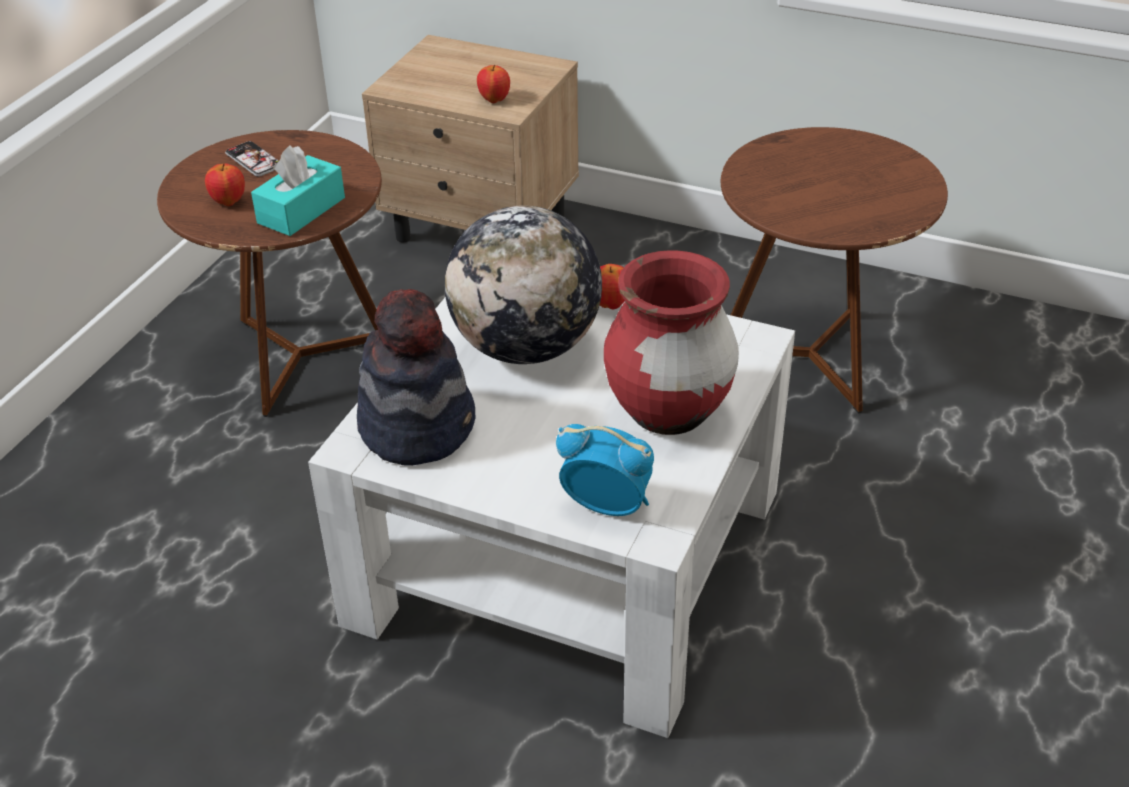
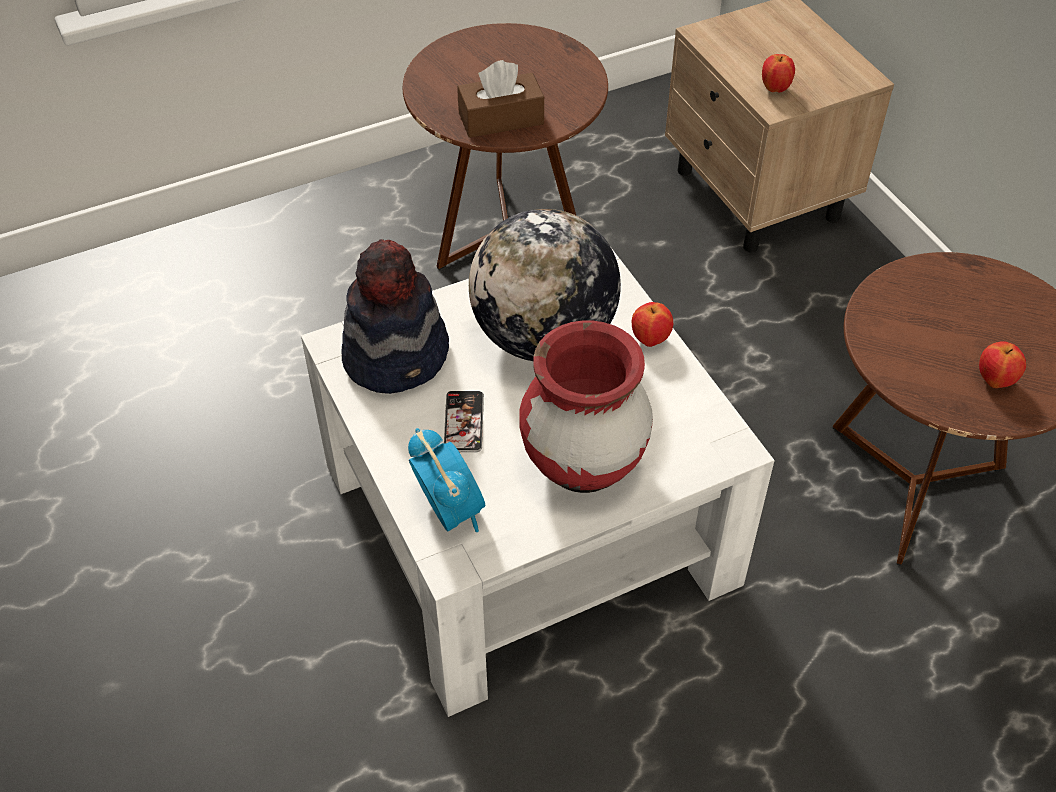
camera: 40 degrees right, 10 degrees up
apple [205,163,245,206] -> apple moved to [979,341,1026,388]
phone [225,141,279,177] -> phone moved to [444,391,484,452]
turquoise tissue box [251,145,345,236] -> brown tissue box [457,60,544,138]

